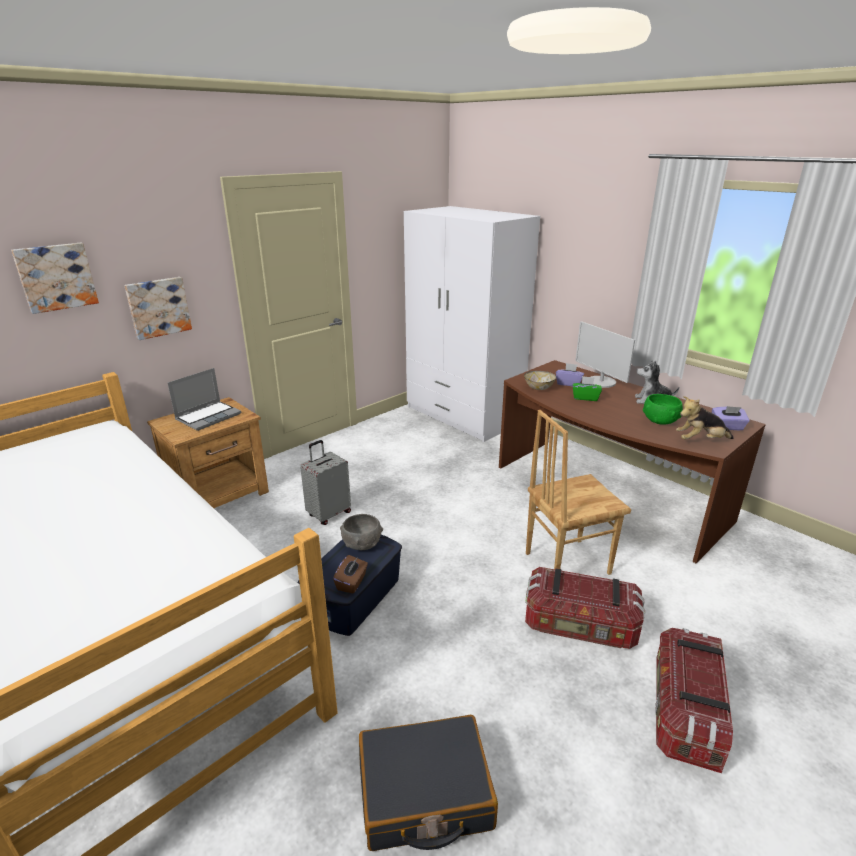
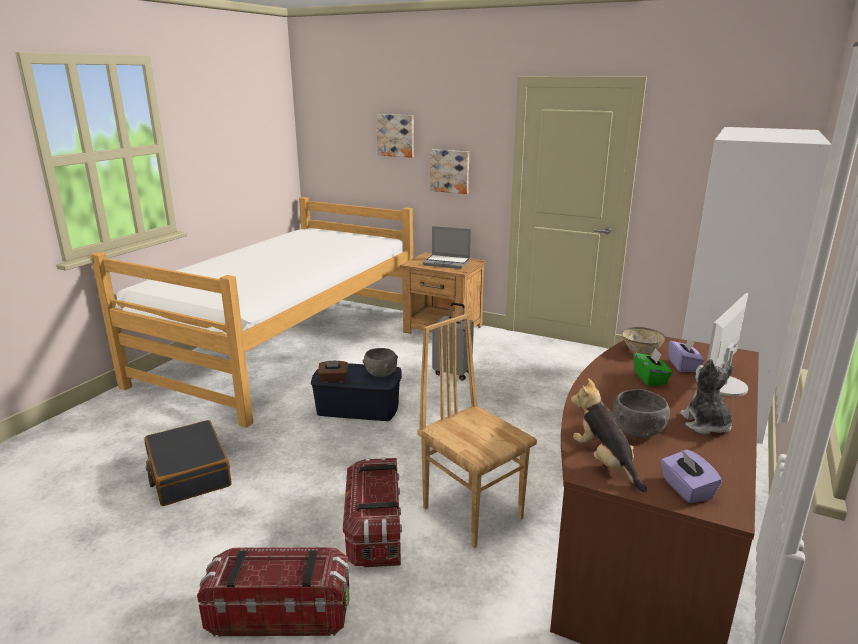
camera: 70 degrees right, 5 degrees down
green bowl [643,394,683,424] -> grey bowl [612,389,670,438]

